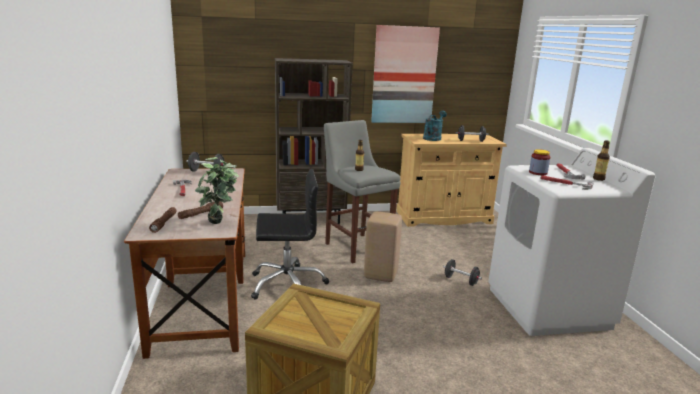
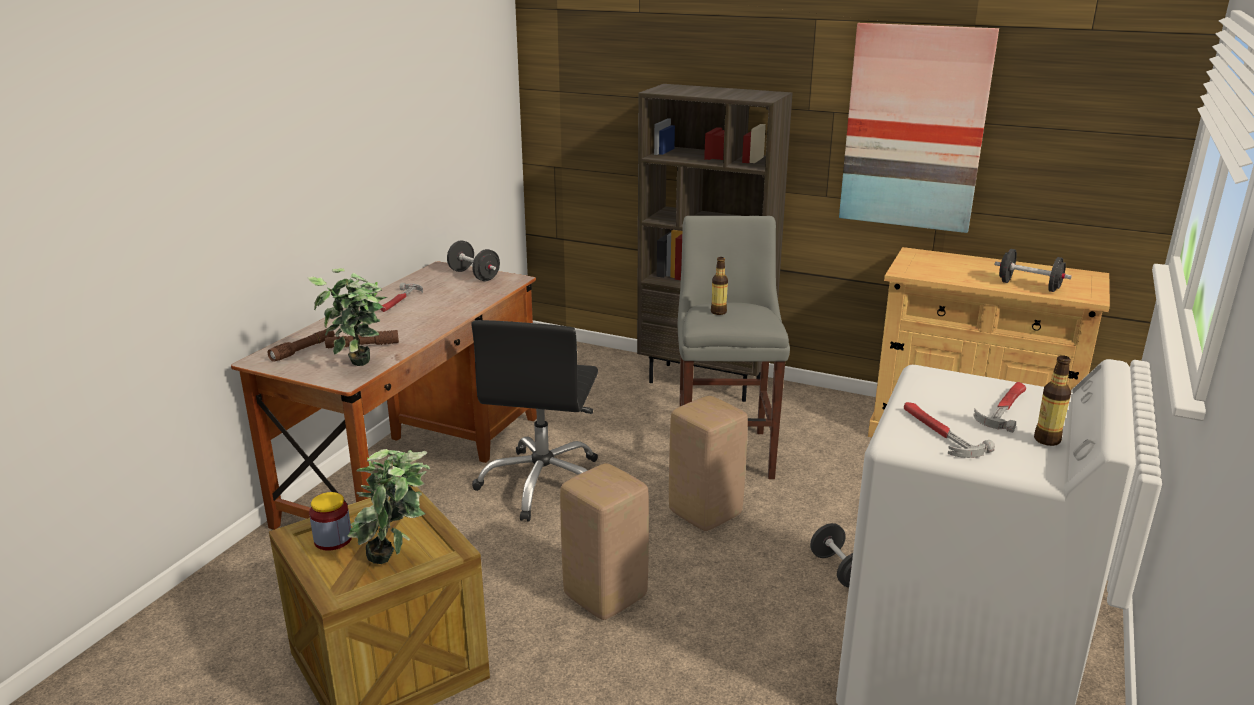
camera: 35 degrees right, 5 degrees up
black office chair [251,169,329,300] -> black office chair turned 75 degrees clockwise [471,320,598,522]
turquoise watering can [423,111,447,141] -> none
jar [529,149,550,175] -> jar moved to [309,492,352,550]
none -> potted plant [348,449,430,564]
none -> beige stool [560,463,649,620]

